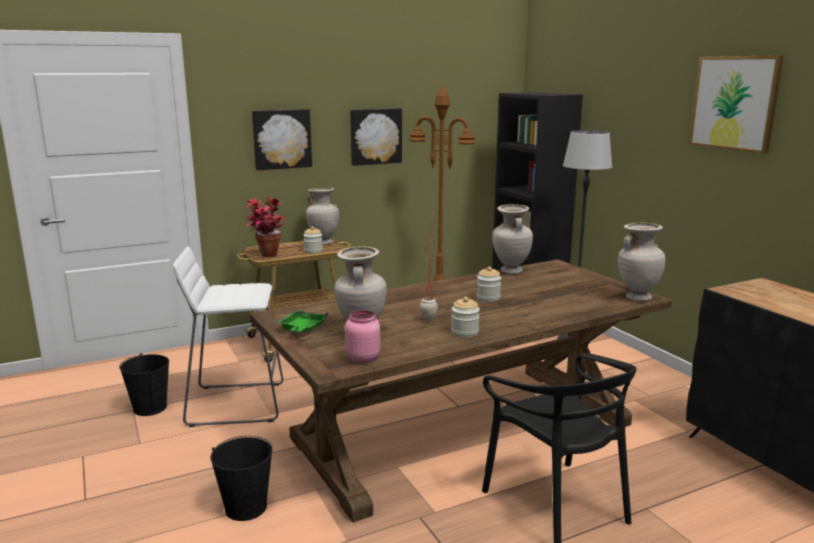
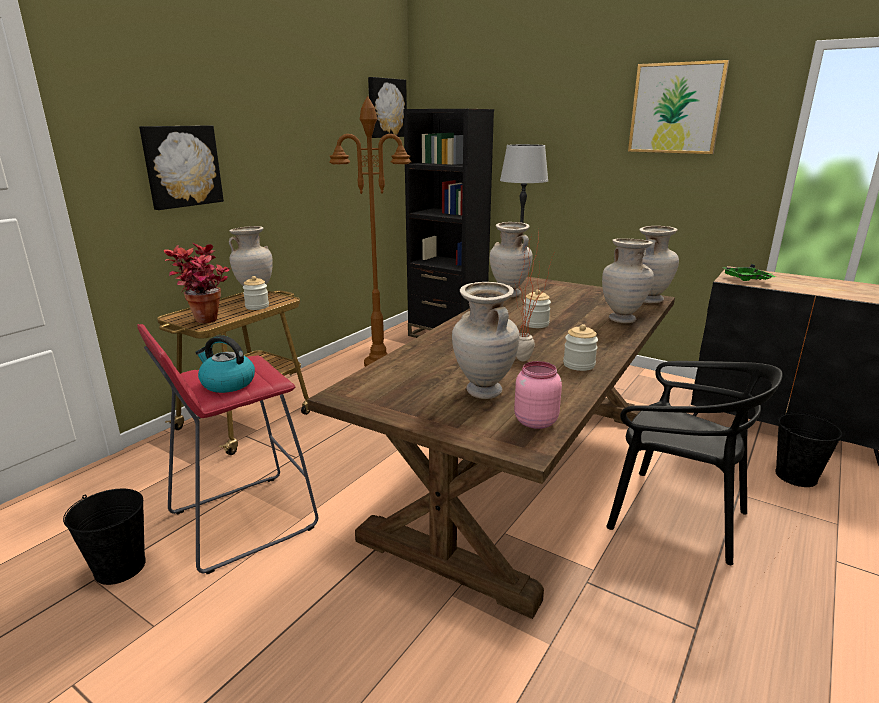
camera: 30 degrees left, 5 degrees up
white stool [173,247,283,427] -> red stool [137,324,318,574]
black bucket [210,436,272,521] -> black bucket moved to [775,412,842,487]
green tray [277,310,328,333] -> green tray moved to [724,264,776,281]
picture [350,108,402,166] -> picture moved to [368,77,407,138]
none -> kettle [195,335,255,393]
none -> beige vase [602,238,654,323]

